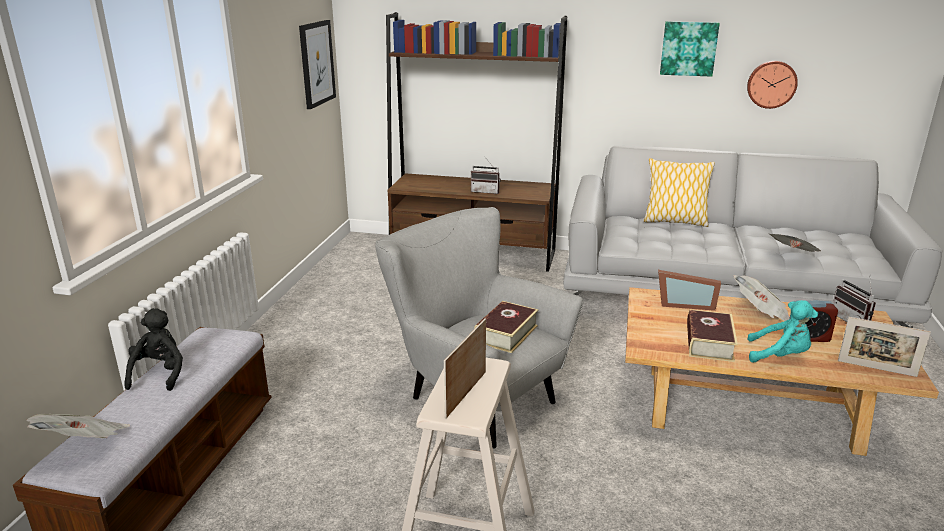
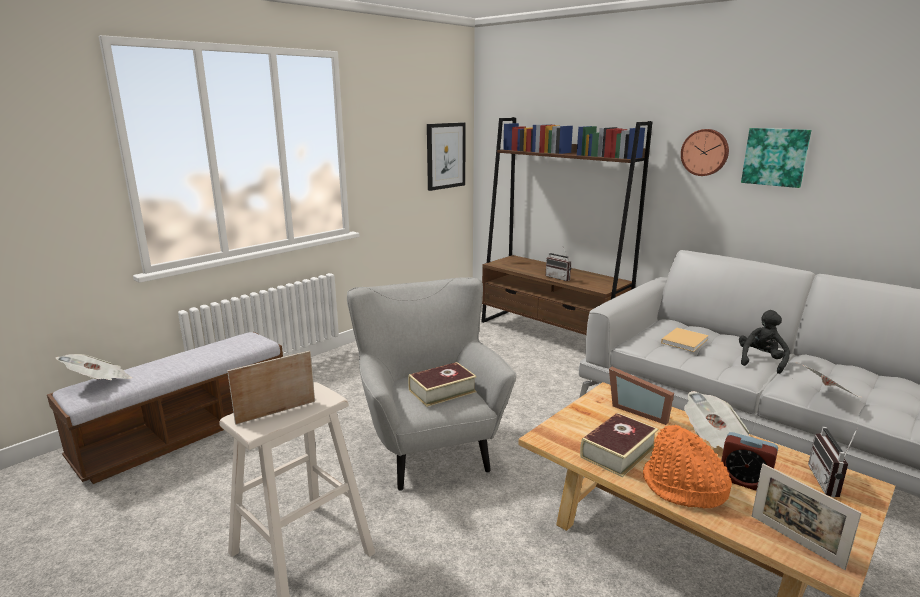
camera: 30 degrees right, 5 degrees down
black plush toy [124,308,183,391] -> black plush toy moved to [739,310,790,374]
pillow [644,158,715,227] -> none
wall clock [747,61,798,109] -> wall clock moved to [681,129,729,176]
turquoise plush toy [748,300,818,363] -> orange hat [643,425,732,508]
none -> beige book [661,328,709,352]

